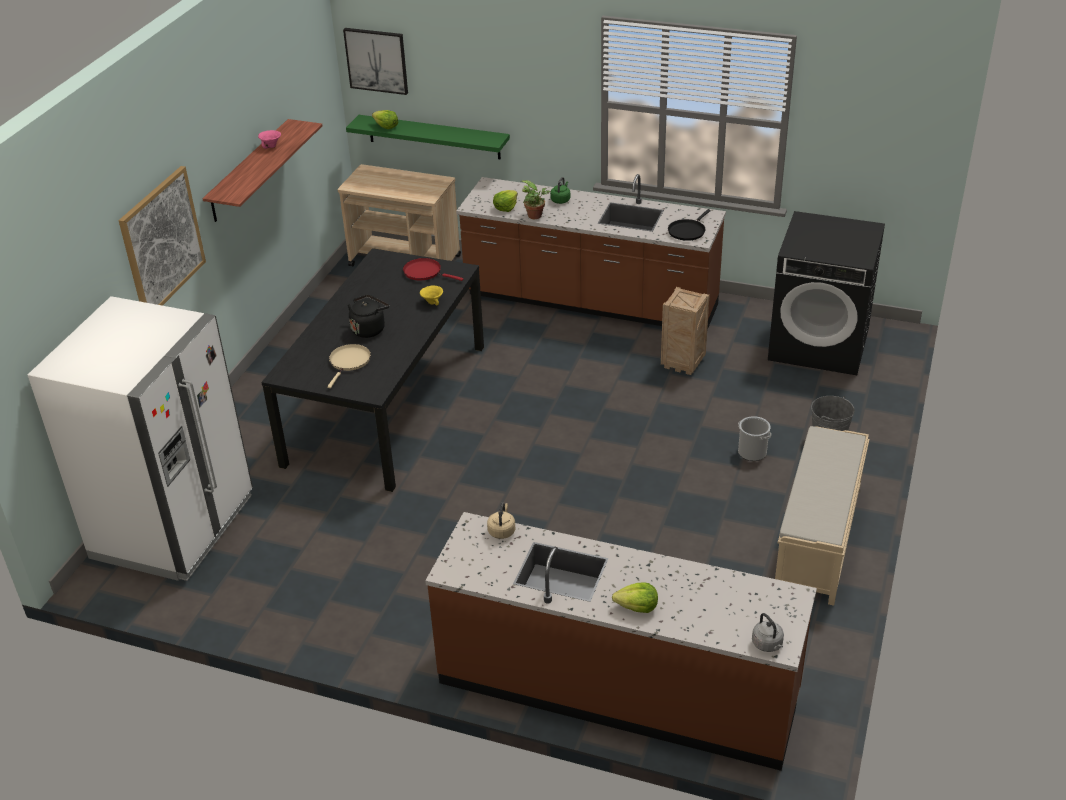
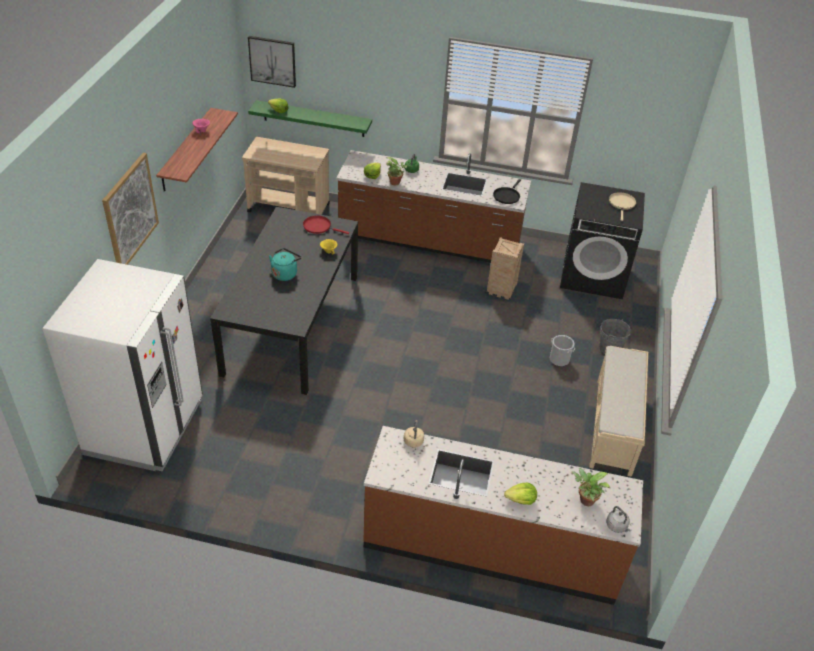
camera: 10 degrees left, 5 degrees up
beige frying pan [327,344,371,388] -> beige frying pan moved to [609,192,636,221]
black kettle [348,295,390,338] -> turquoise kettle [269,248,301,281]
none -> potted plant [572,468,610,506]

